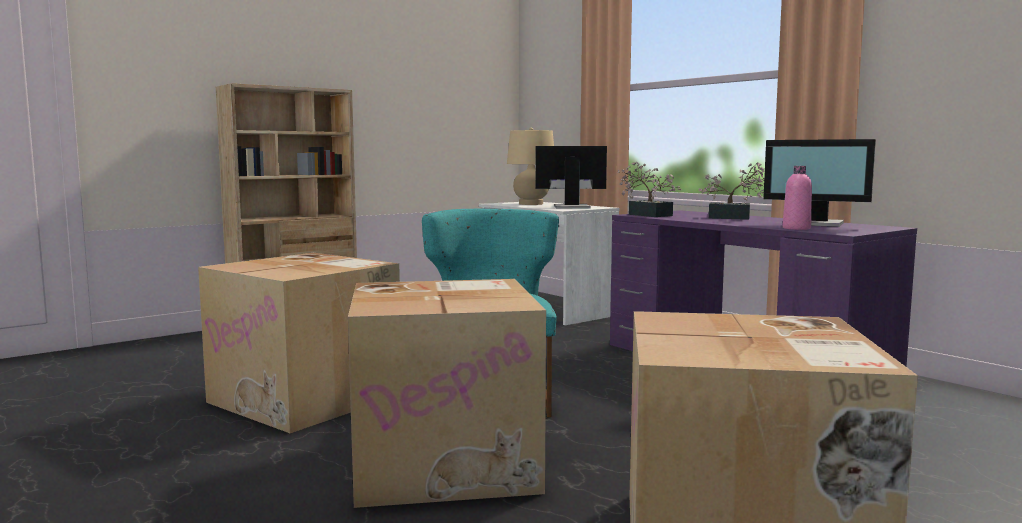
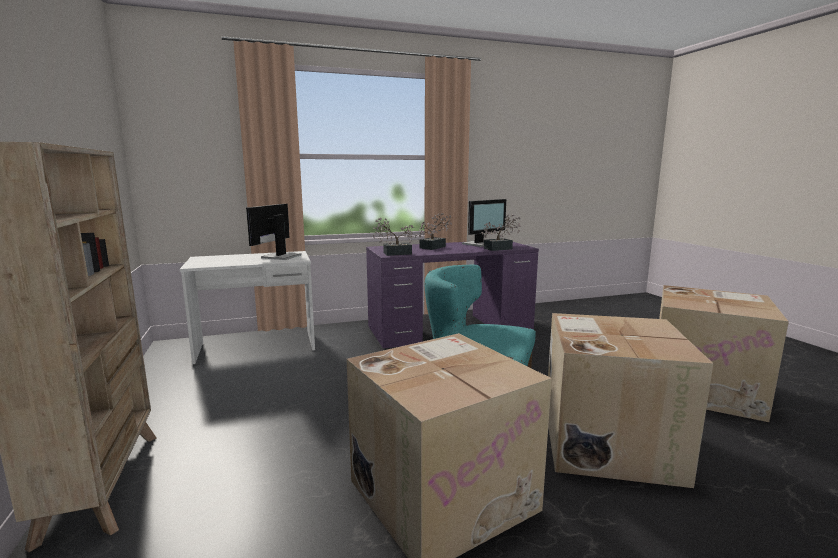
camera: 70 degrees left, 5 degrees up
beige table lamp [507,128,554,205] -> none
pink bottle [783,166,812,230] -> potted plant [481,214,521,251]

